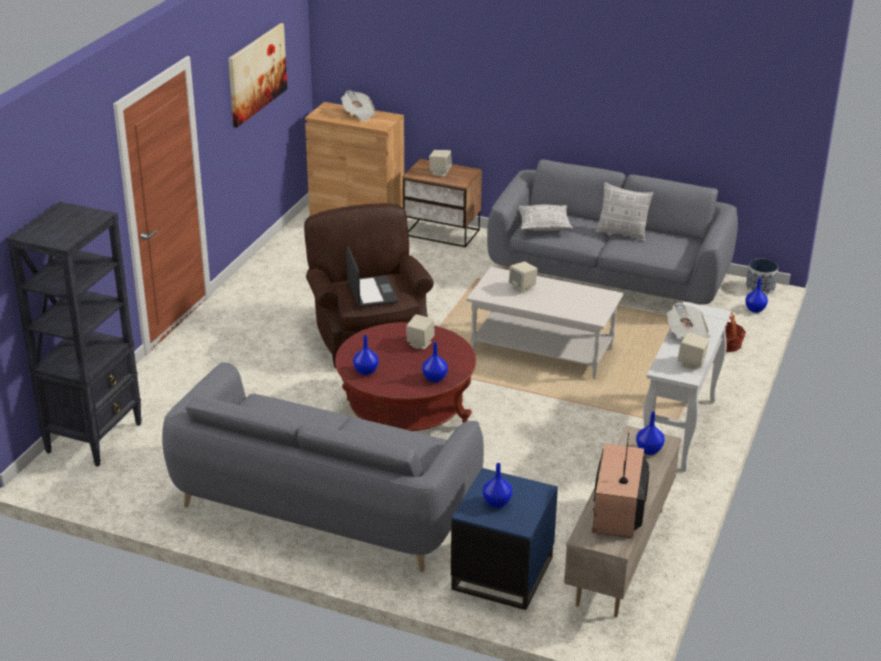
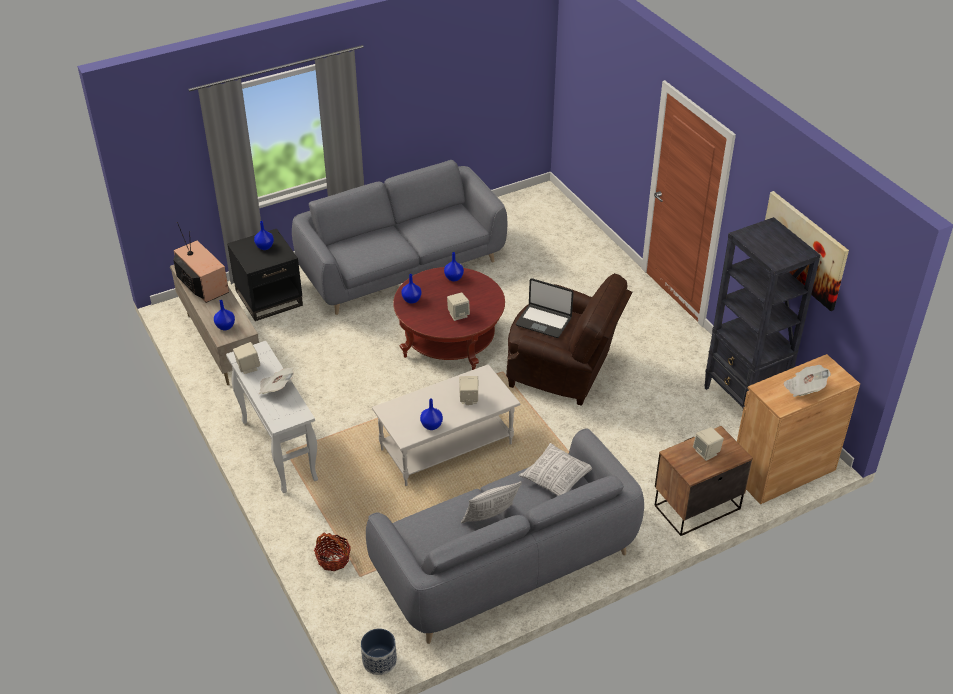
camera: 130 degrees right, 10 degrees up
black bookcase [7,201,142,467] -> black bookcase moved to [704,217,820,408]
blue side table [451,468,558,610] -> black side table [227,229,303,321]
blue vase [745,278,768,313] -> blue vase moved to [420,399,443,430]

